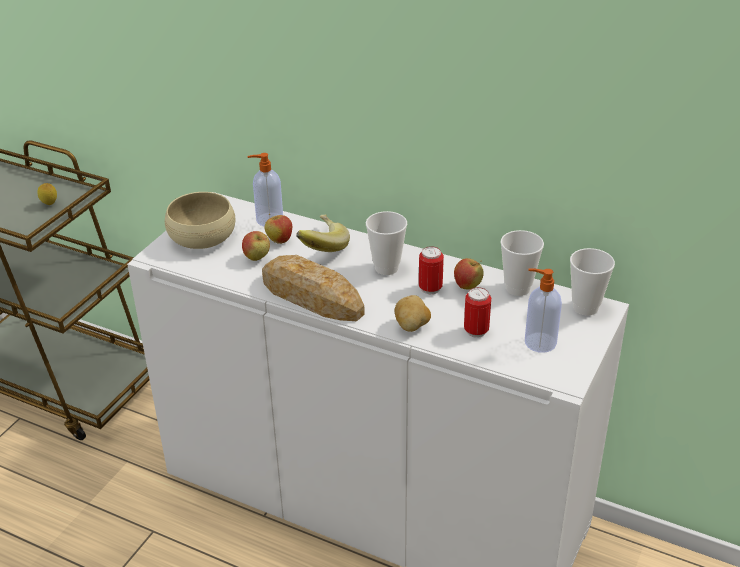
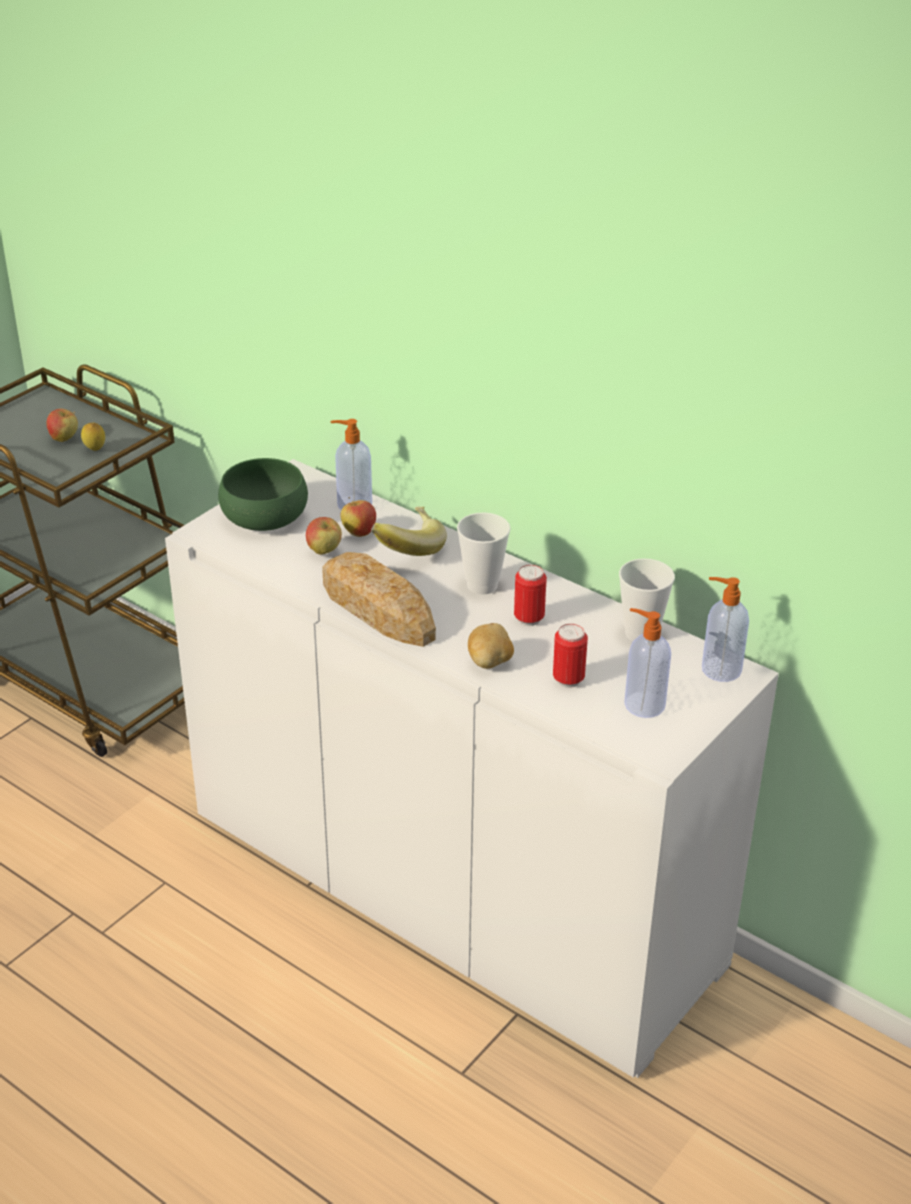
camera: 10 degrees right, 0 degrees up
beige bowl [165,192,235,249] -> green bowl [218,458,308,531]
apple [454,258,483,290] -> apple moved to [47,409,78,442]
cup [570,248,615,316] -> soap dispenser [702,577,749,682]

